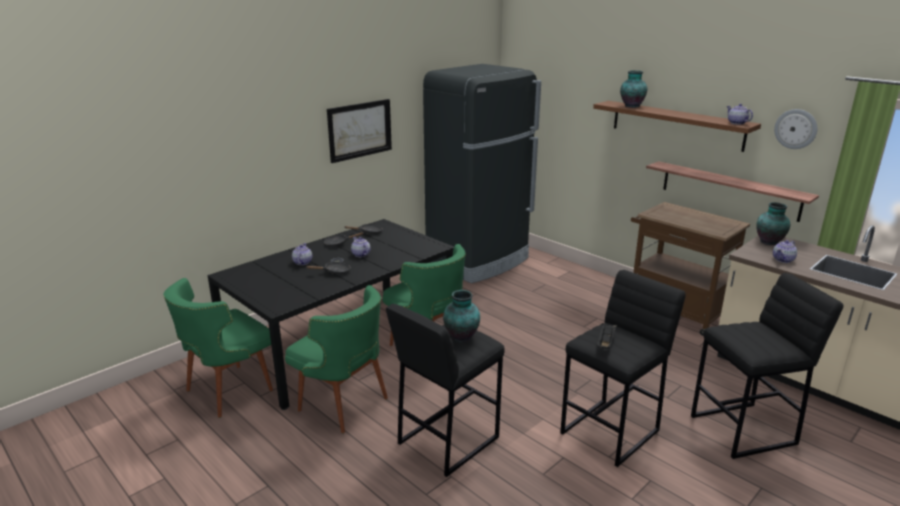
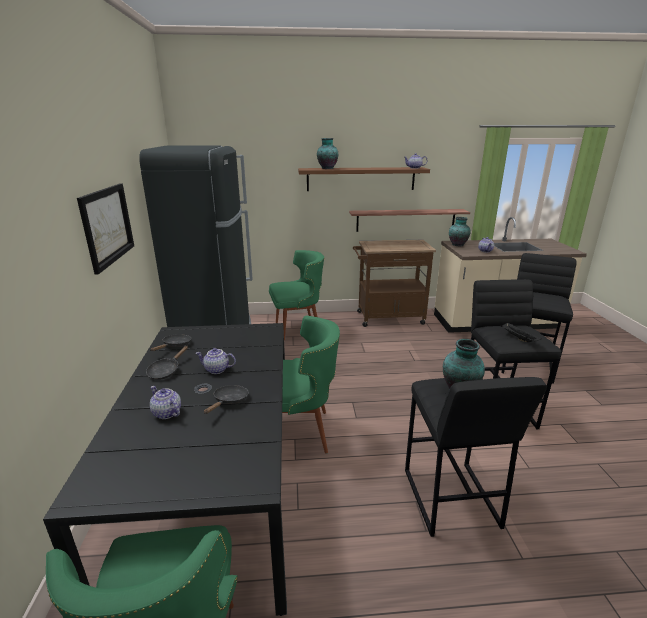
camera: 50 degrees left, 0 degrees up
green chair [285,285,388,434] -> green chair moved to [269,250,324,340]
wall clock [774,109,817,149] -> none

